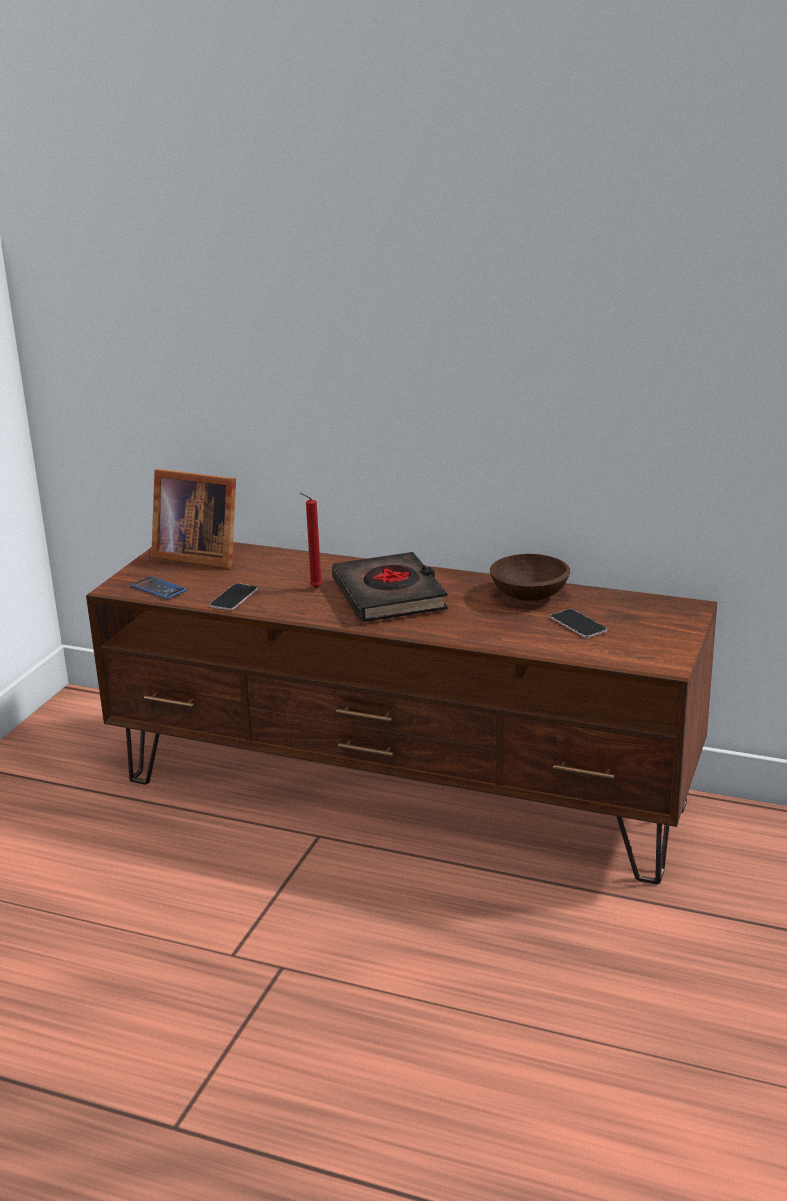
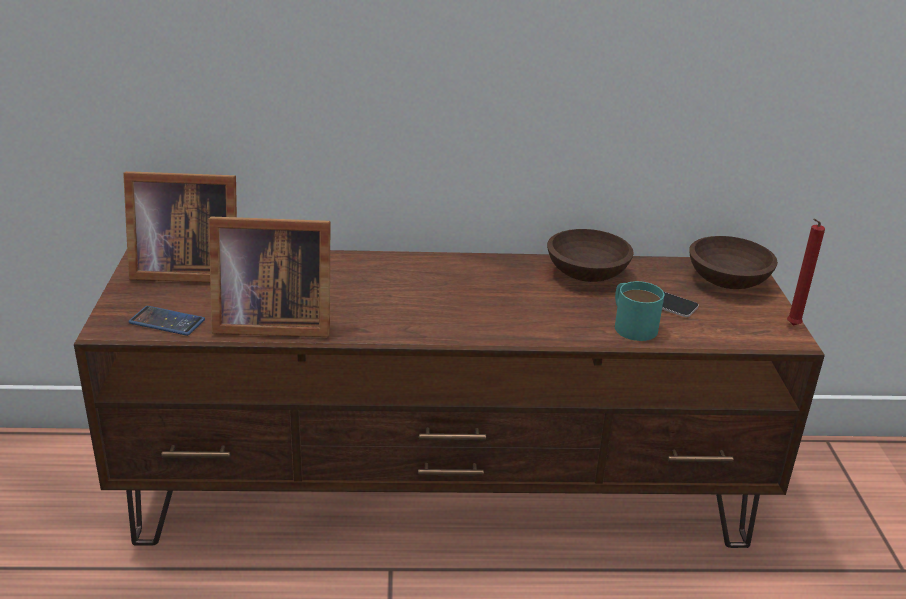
camera: 25 degrees left, 5 degrees up
phone [209,583,258,610] -> picture frame [208,216,330,337]
red candle [300,493,323,588] -> red candle moved to [787,218,825,326]
black book [332,552,448,622] -> none
none -> turquoise mug [615,281,664,341]
none -> brown bowl [689,236,778,289]

